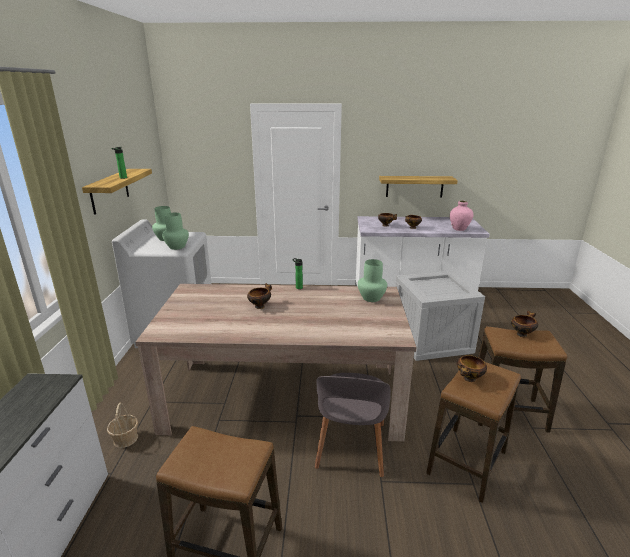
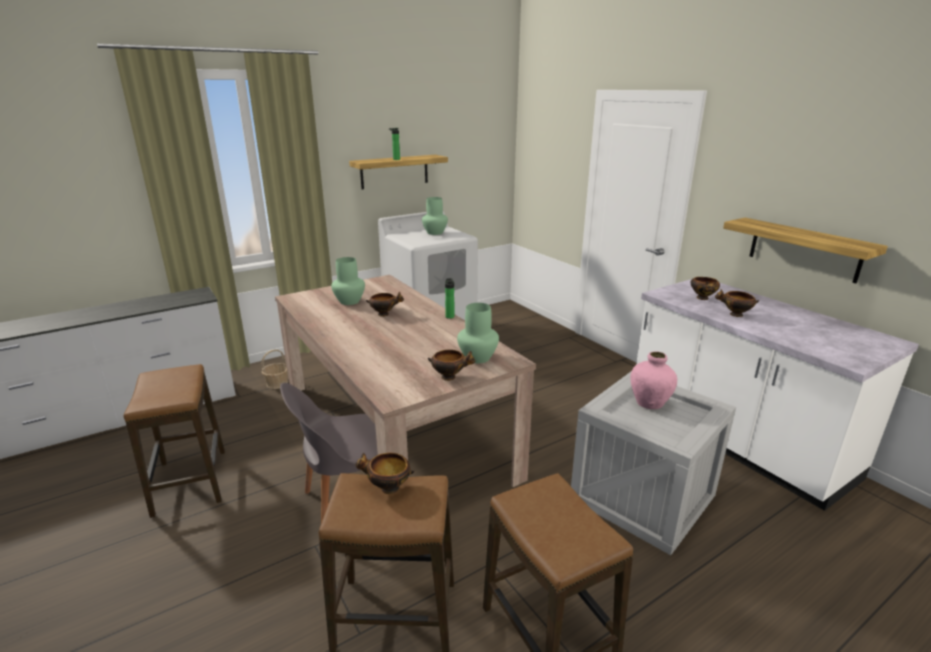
camera: 55 degrees right, 0 degrees up
green vase [162,213,189,250] -> green vase moved to [331,257,365,305]
pink vase [450,201,473,231] -> pink vase moved to [630,351,677,409]
bowl [511,311,538,337] -> bowl moved to [428,350,475,381]

